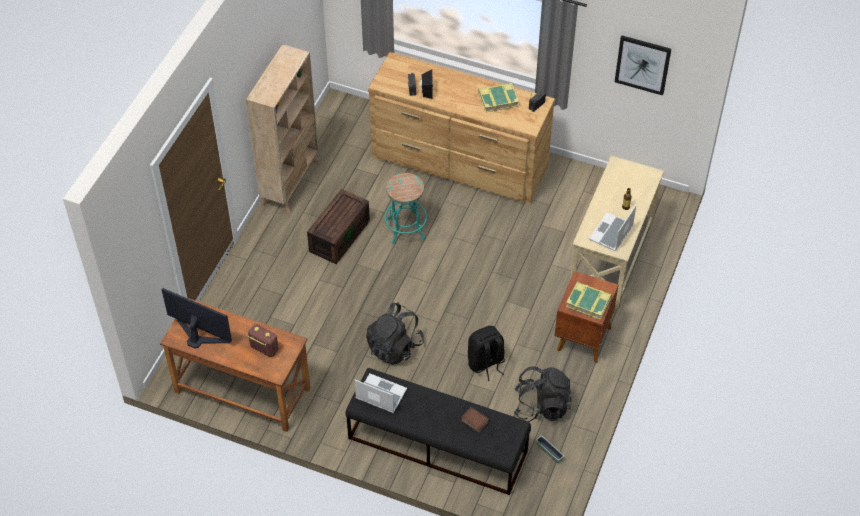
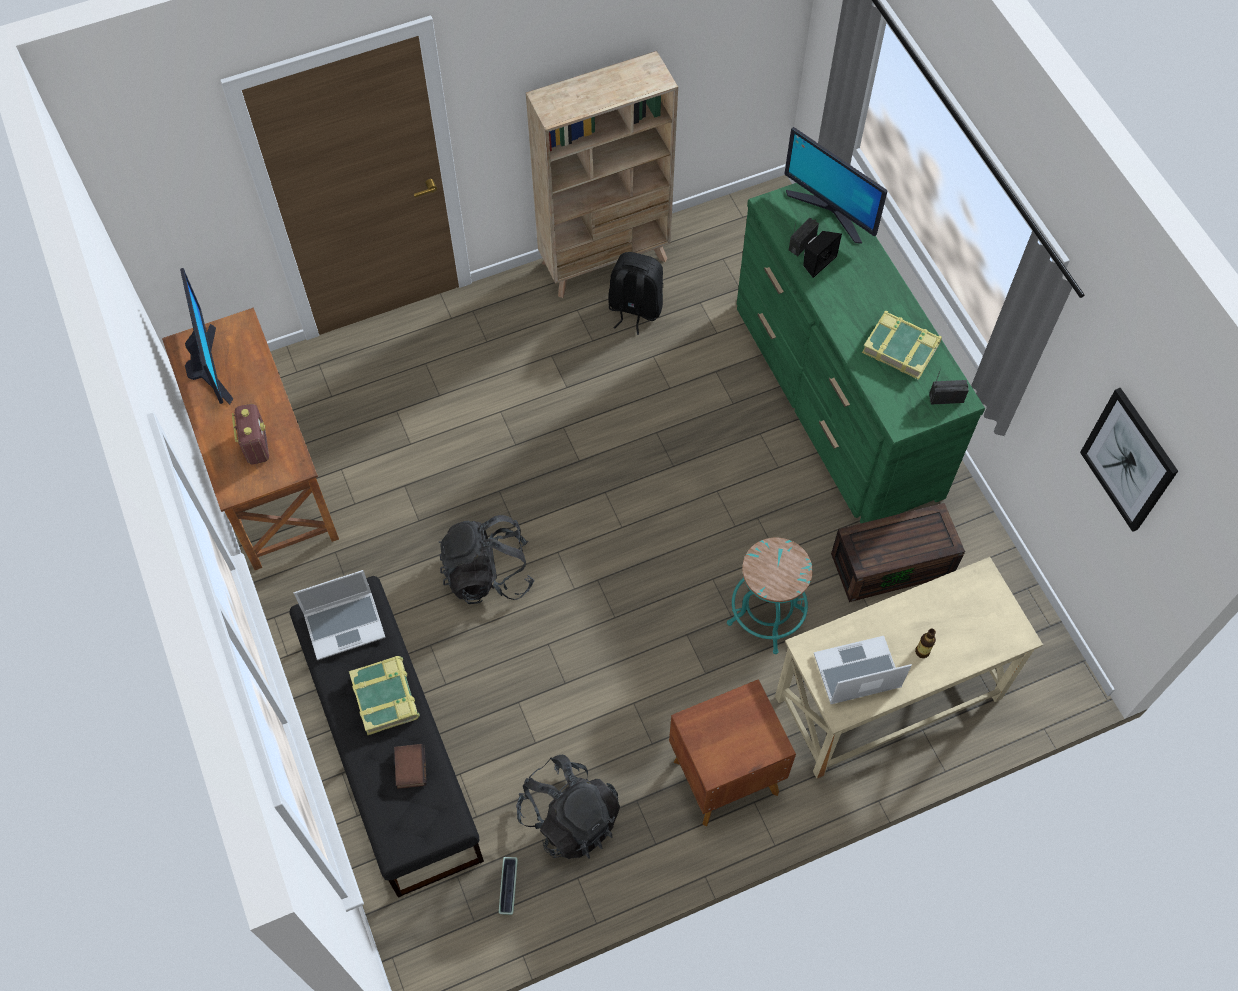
camera: 45 degrees right, 10 degrees up
brown storage box [307,189,370,264] -> brown storage box moved to [831,503,965,602]
laptop [355,373,407,413] -> laptop turned 90 degrees clockwise [294,570,386,660]
brown dresser [368,52,555,205] -> green dresser [737,183,985,523]
turquoise stool [384,173,427,244] -> turquoise stool moved to [727,538,813,654]
black backpack [468,326,505,381] -> black backpack moved to [608,252,663,335]
book [566,281,612,320] -> book moved to [349,656,420,735]
none -> monitor [784,127,888,244]

